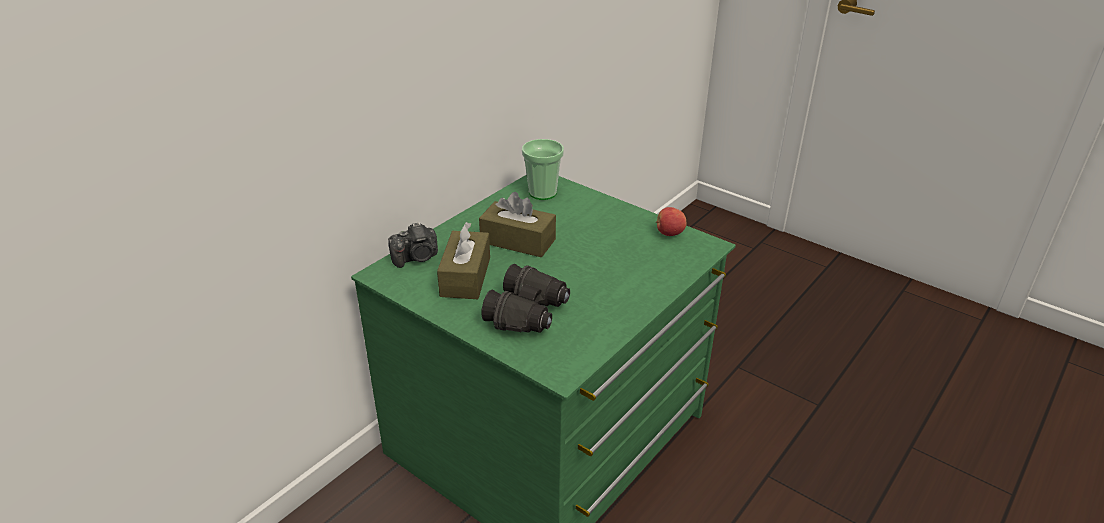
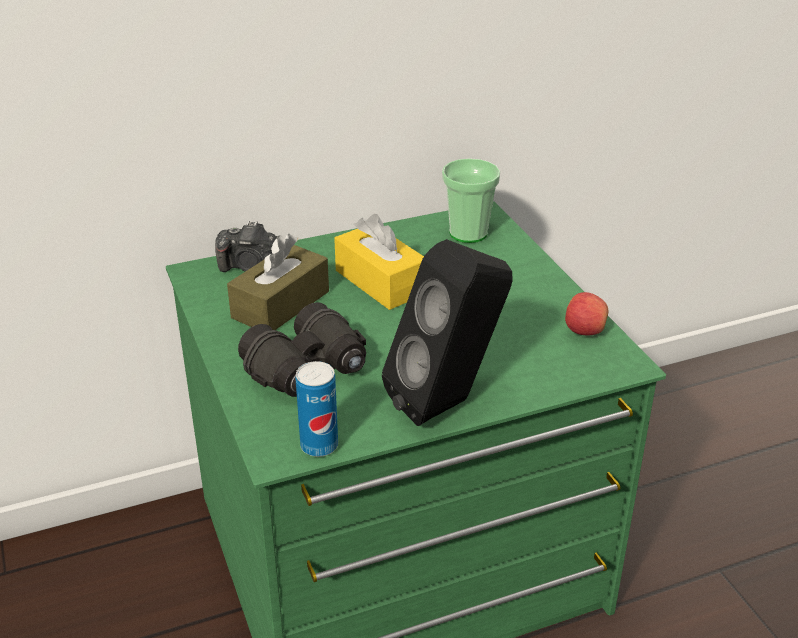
camera: 30 degrees right, 0 degrees up
brown tissue box [479,192,556,258] -> yellow tissue box [334,214,424,310]
none -> can [296,361,338,457]
none -> black speaker [382,239,513,426]

